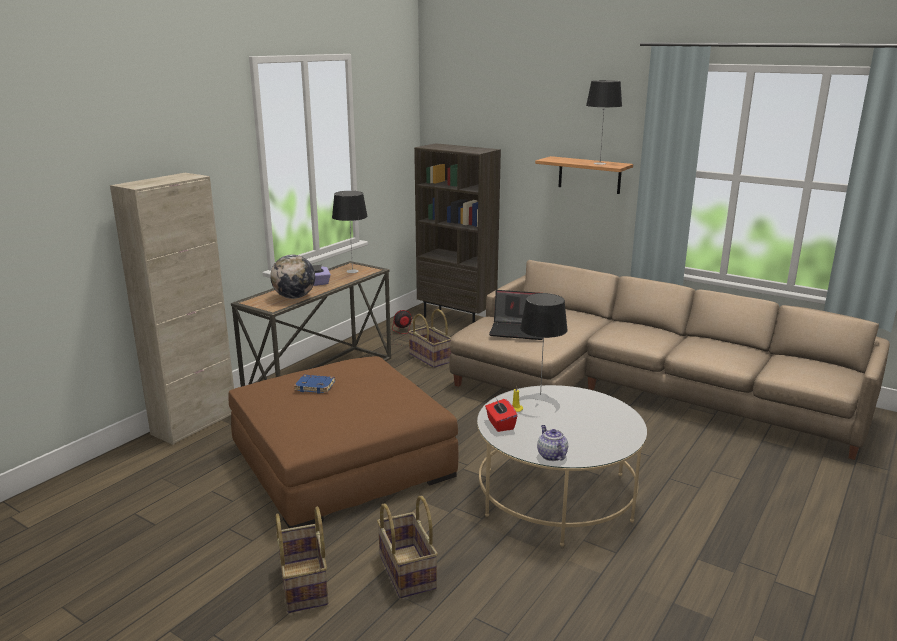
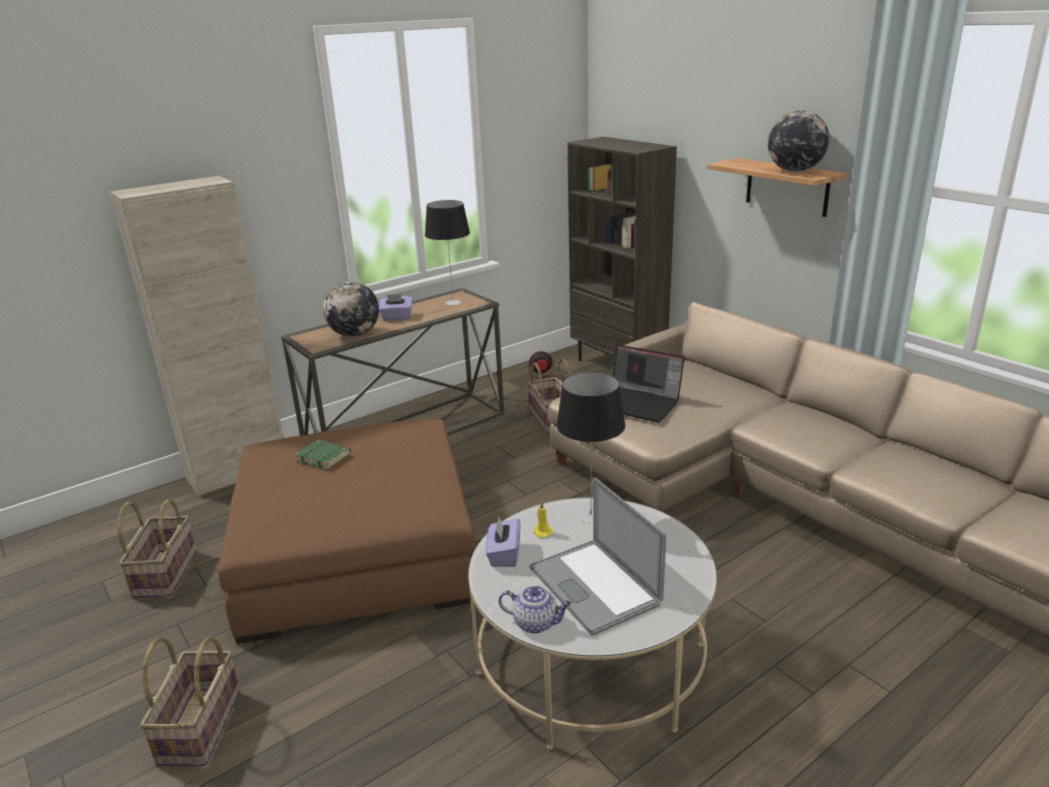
camera: 20 degrees right, 5 degrees up
blue book [294,375,335,394] -> green book [295,439,351,470]
basket [377,496,438,598] -> basket moved to [117,500,197,598]
red tissue box [485,399,517,432] -> purple tissue box [486,517,520,567]
teapot [537,425,568,461] -> teapot turned 105 degrees clockwise [498,585,572,634]
table lamp [586,80,622,165] -> globe [768,110,829,172]
none -> laptop [529,477,666,636]

